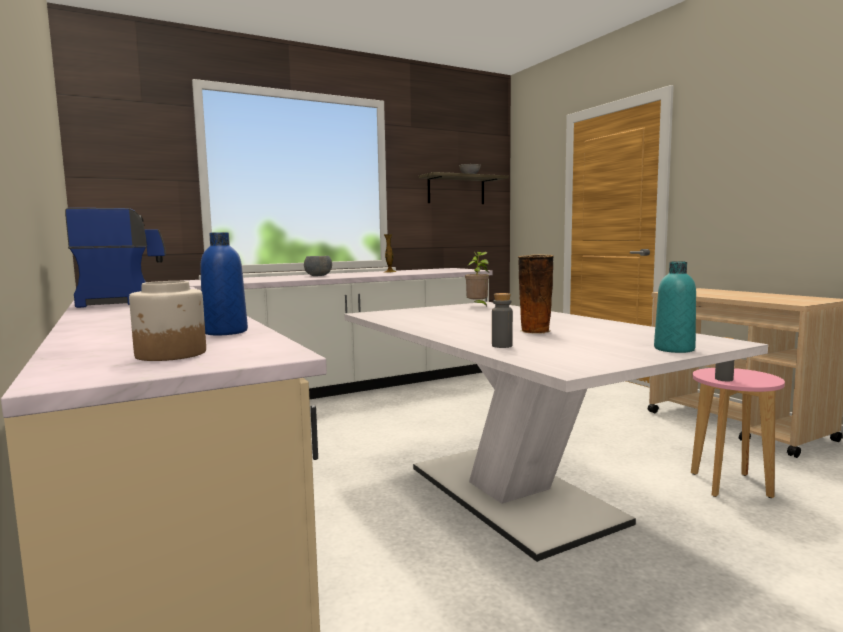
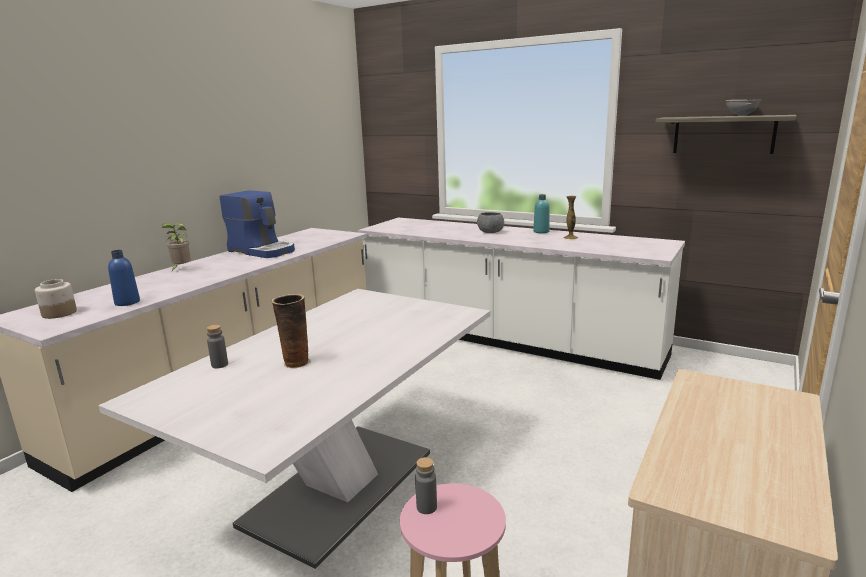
camera: 60 degrees right, 10 degrees up
potted plant [465,252,489,307] -> potted plant moved to [161,223,191,272]
turquoise bottle [654,261,696,353] -> turquoise bottle moved to [533,194,550,233]

